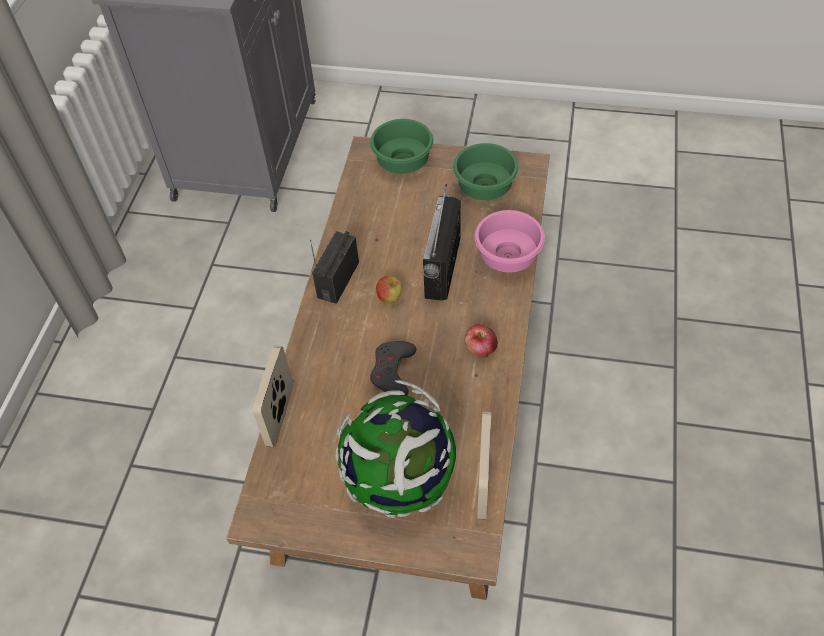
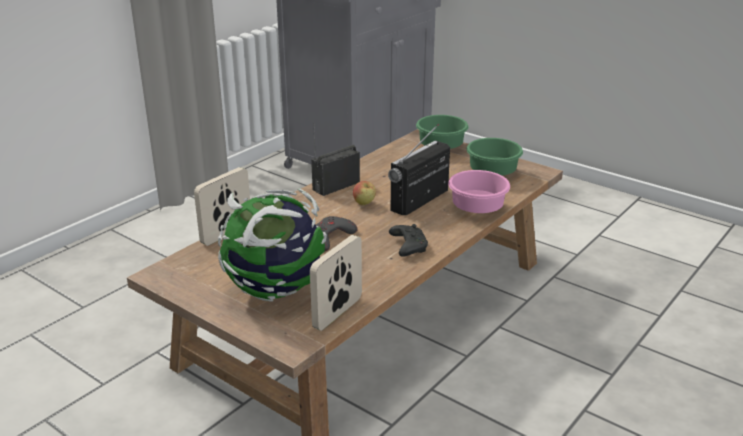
camera: 25 degrees right, 25 degrees down
apple [464,324,498,358] -> black game controller [389,224,428,257]

